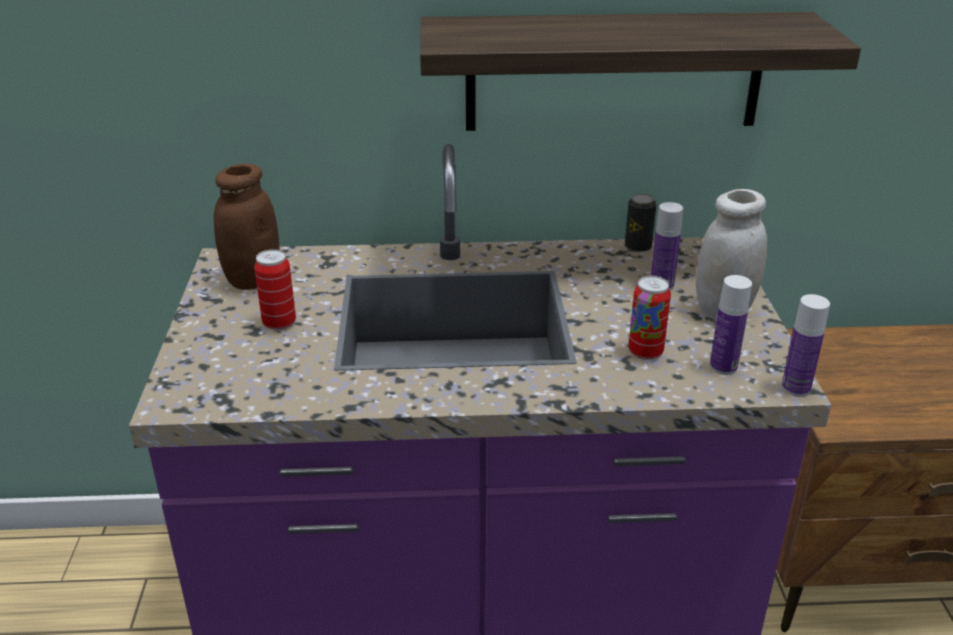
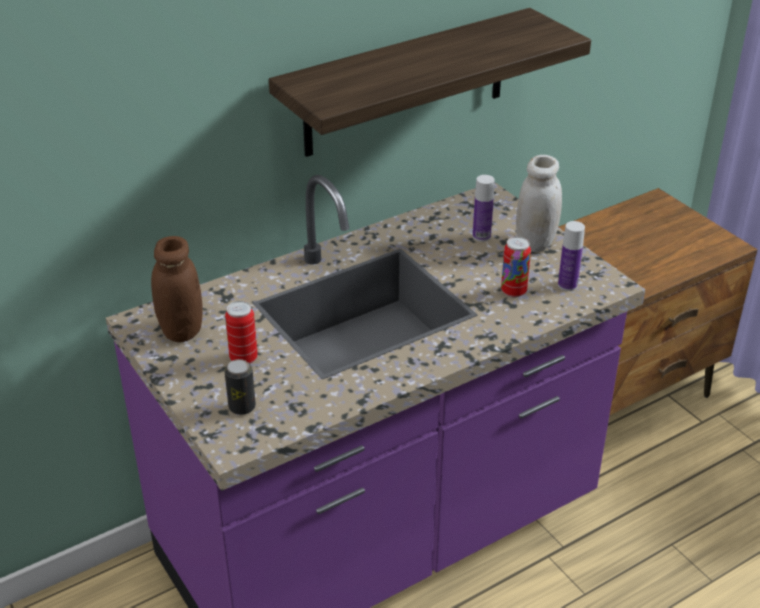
camera: 30 degrees left, 5 degrees up
can [625,194,657,252] -> can moved to [225,359,256,415]
bottle [782,294,830,397] -> none

